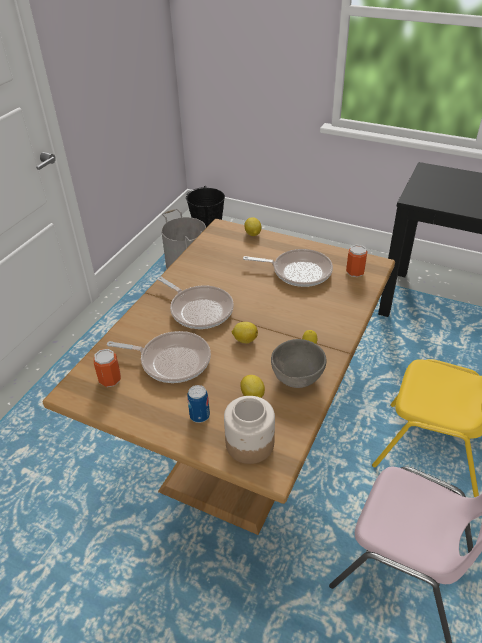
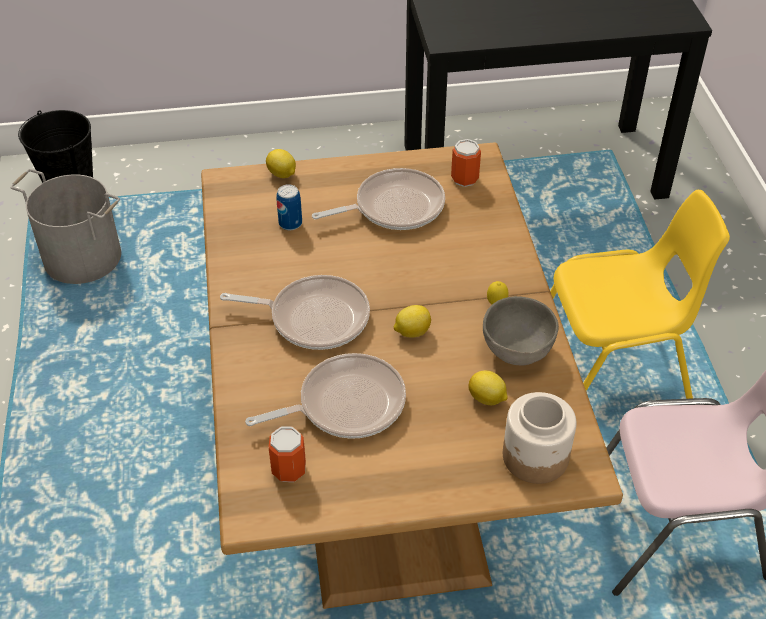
camera: 35 degrees left, 5 degrees up
can [187,385,210,423] -> can moved to [276,184,302,230]

